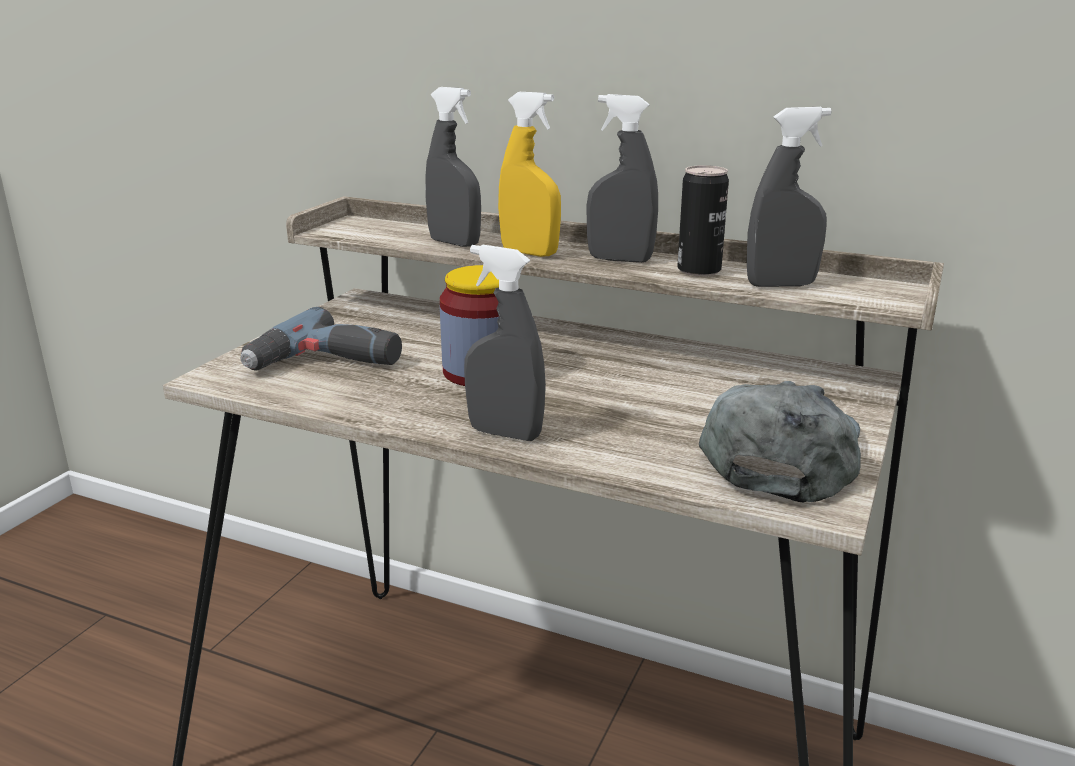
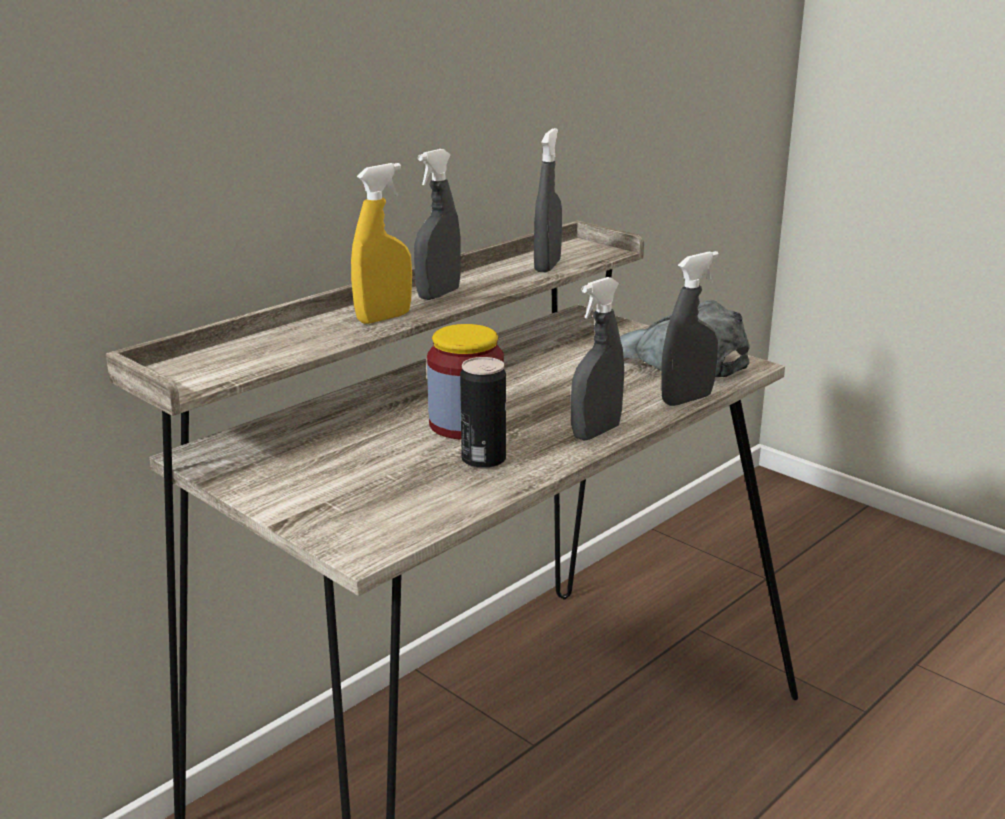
camera: 70 degrees left, 0 degrees up
power drill [241,307,402,371] -> none
grey spray bottle [425,87,481,247] -> grey spray bottle moved to [661,251,719,406]
can [677,165,729,276] -> can moved to [460,357,506,469]

